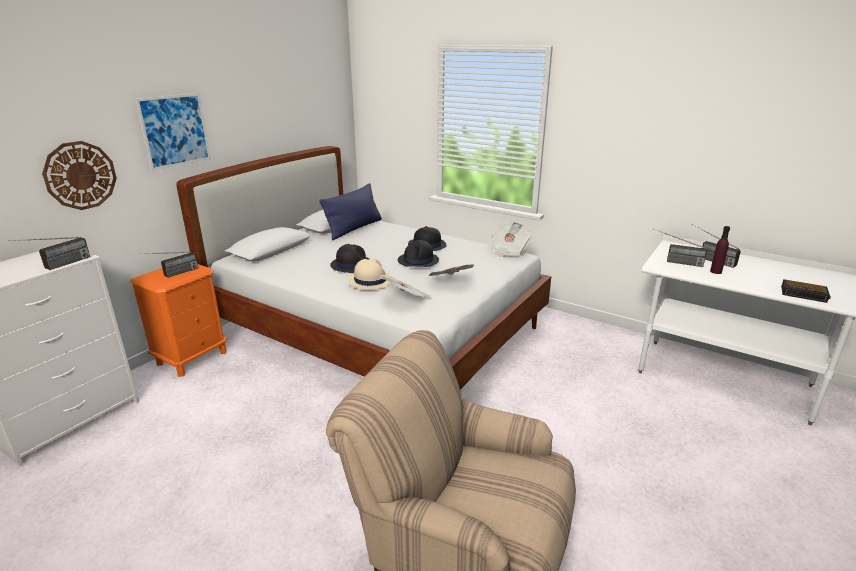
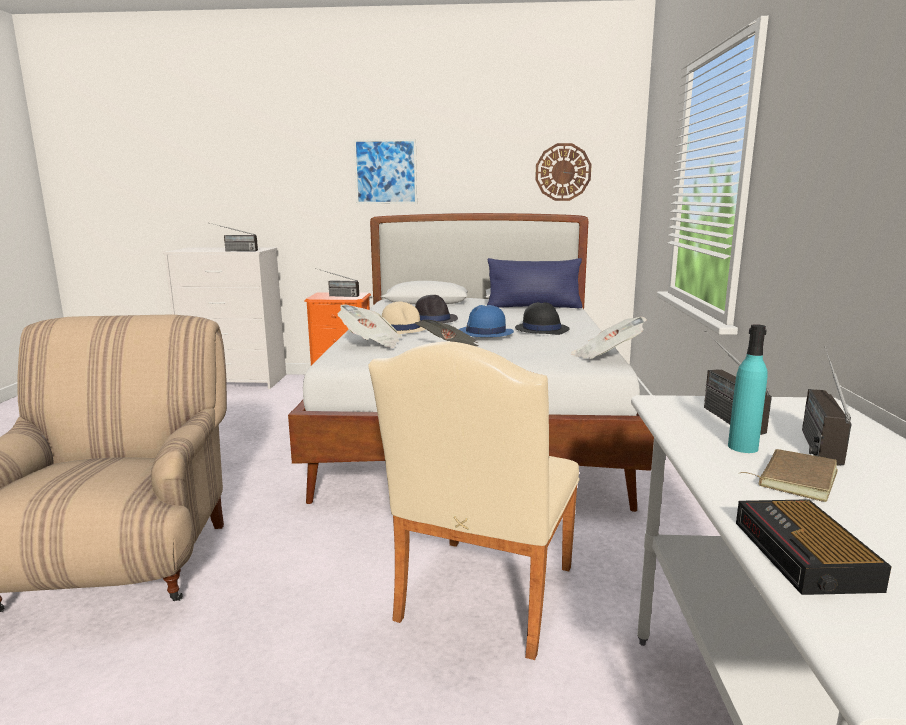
camera: 60 degrees right, 10 degrees down
wall clock [42,141,117,210] -> wall clock moved to [535,143,592,201]
black hat [398,240,439,267] -> blue hat [459,305,514,337]
purple bottle [710,226,730,274] -> turquoise bottle [728,324,768,453]
none -> beige chair [368,342,580,660]
none -> brown book [740,449,838,502]

